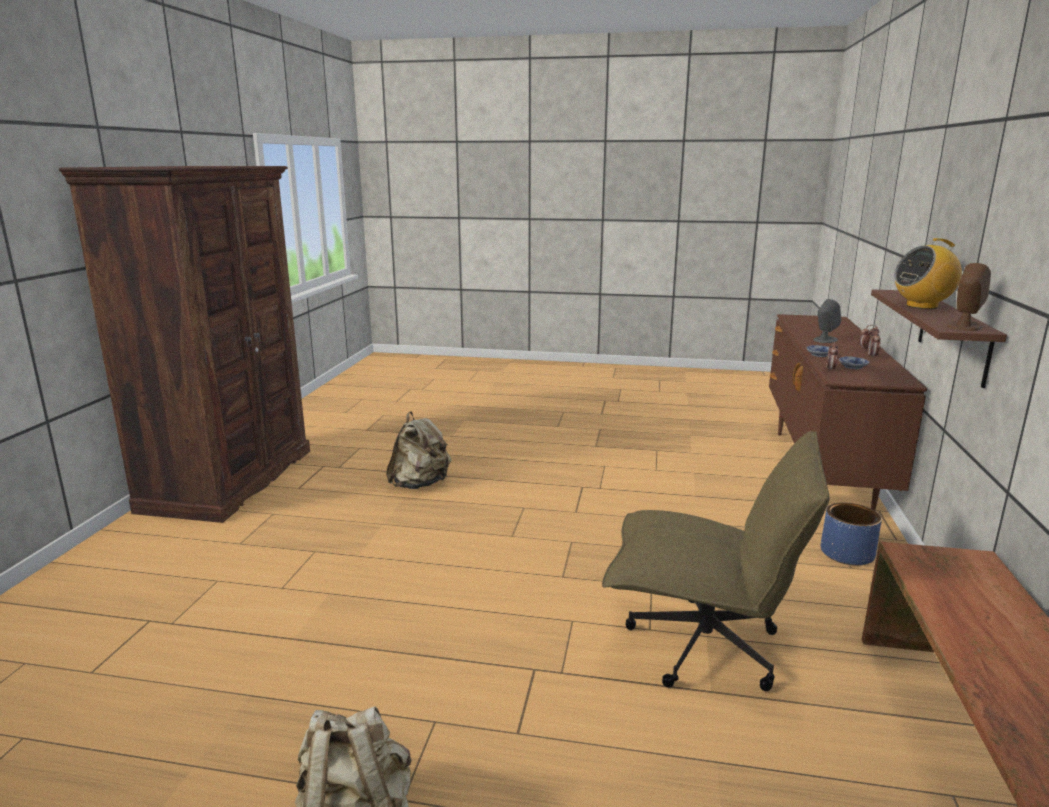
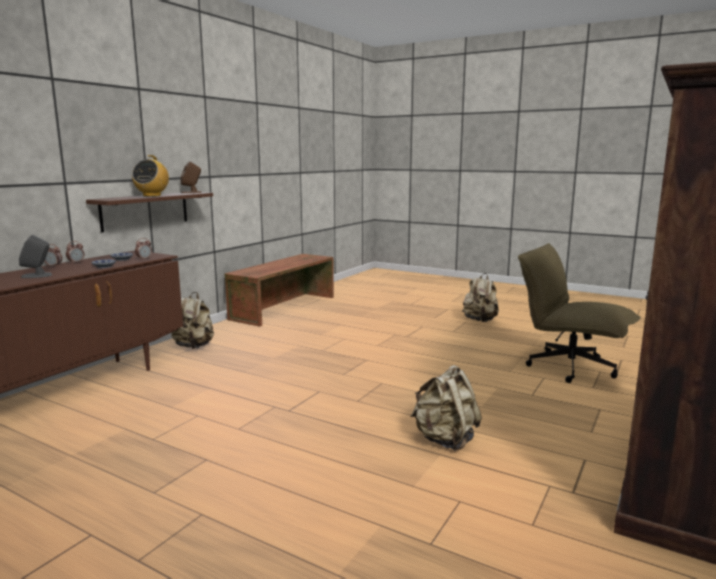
camera: 160 degrees left, 5 degrees down
beige office chair [602,431,830,691] -> beige office chair moved to [518,243,641,383]
blue planter [821,503,882,566] -> beige backpack [171,292,214,349]
radio [894,238,962,309] -> radio turned 90 degrees clockwise [132,155,169,197]

